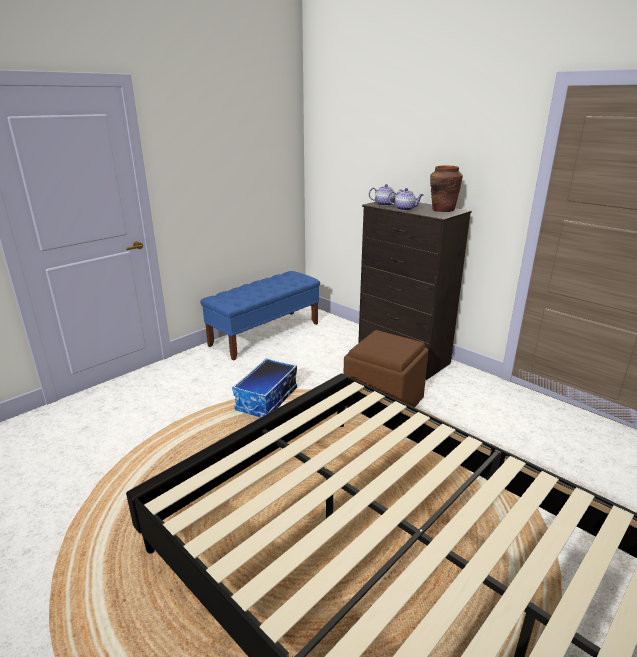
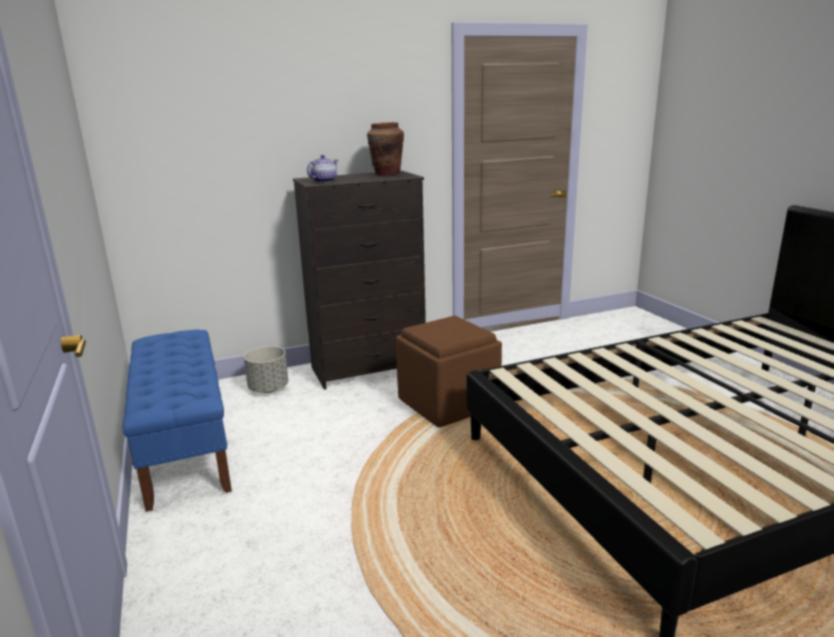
camera: 65 degrees left, 5 degrees down
storage box [232,358,297,417] -> none
teapot [388,188,424,211] -> none
none -> grey planter [244,346,288,393]

